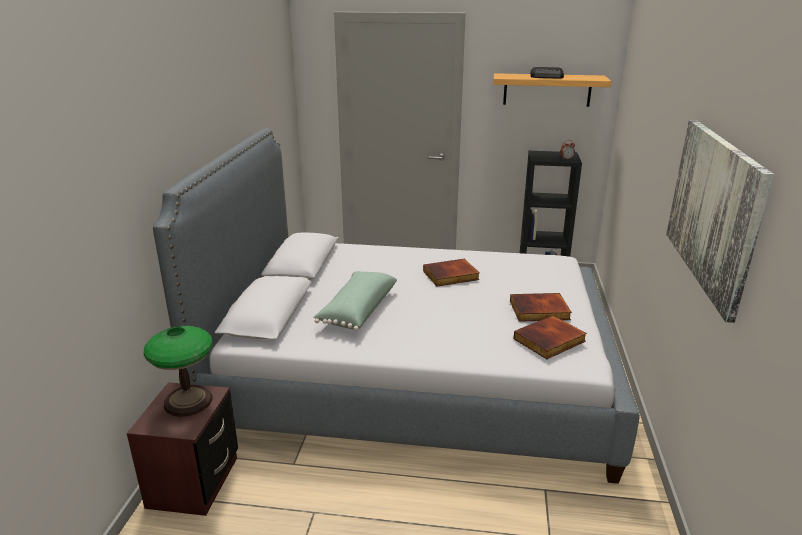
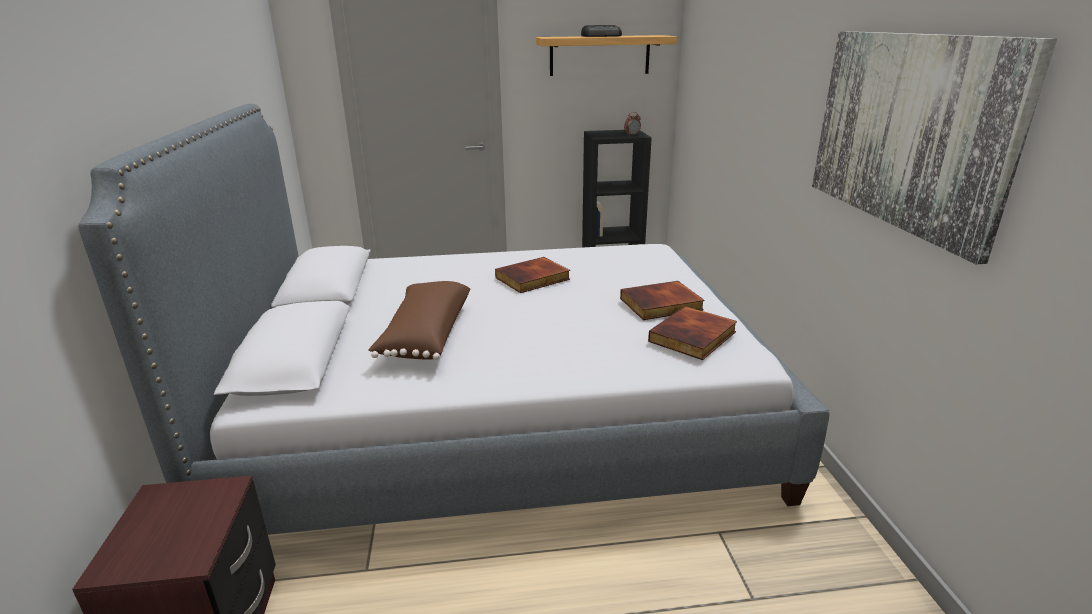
camera: 15 degrees left, 0 degrees up
table lamp [144,326,213,417] -> none
green pillow [313,271,397,331] -> brown pillow [368,281,470,360]

